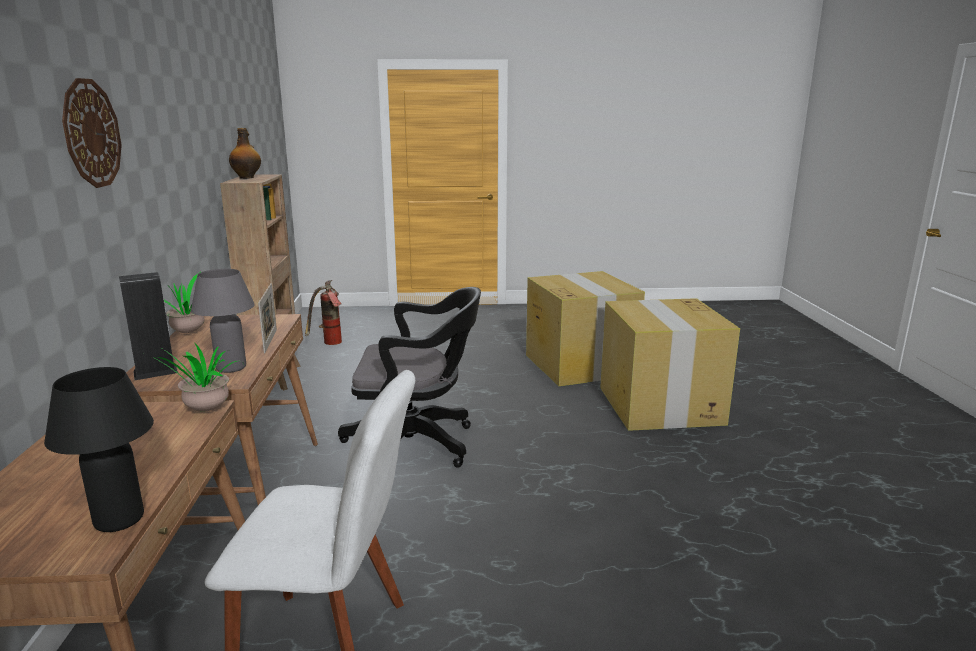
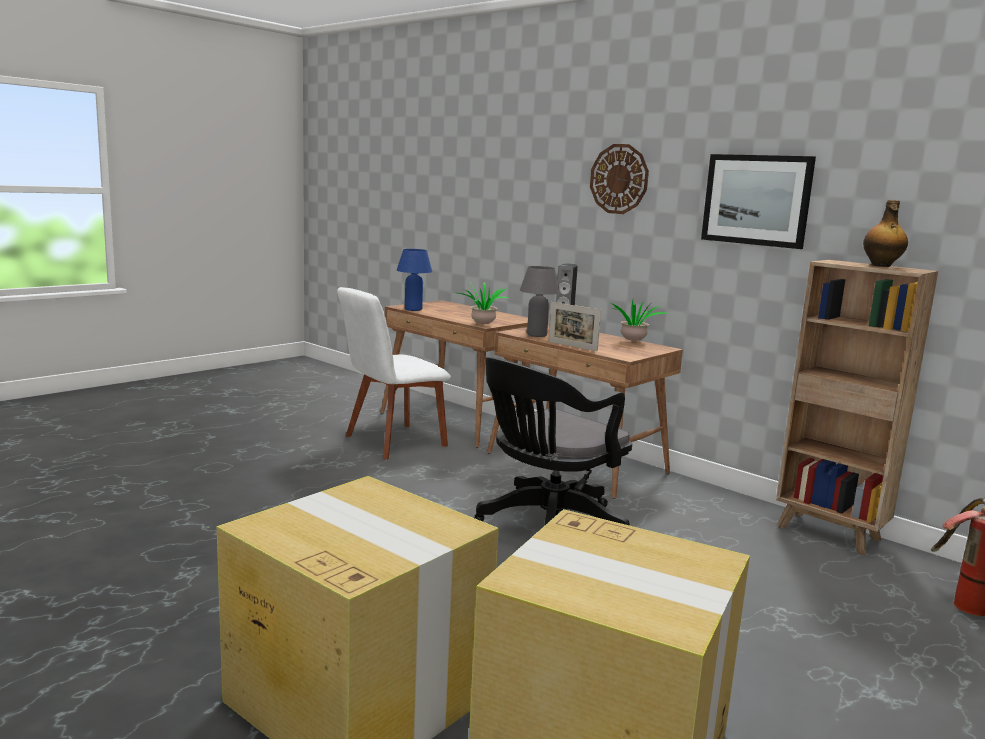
camera: 135 degrees right, 5 degrees down
black table lamp [44,367,154,532] -> blue table lamp [397,249,432,311]
none -> picture [701,154,816,249]

